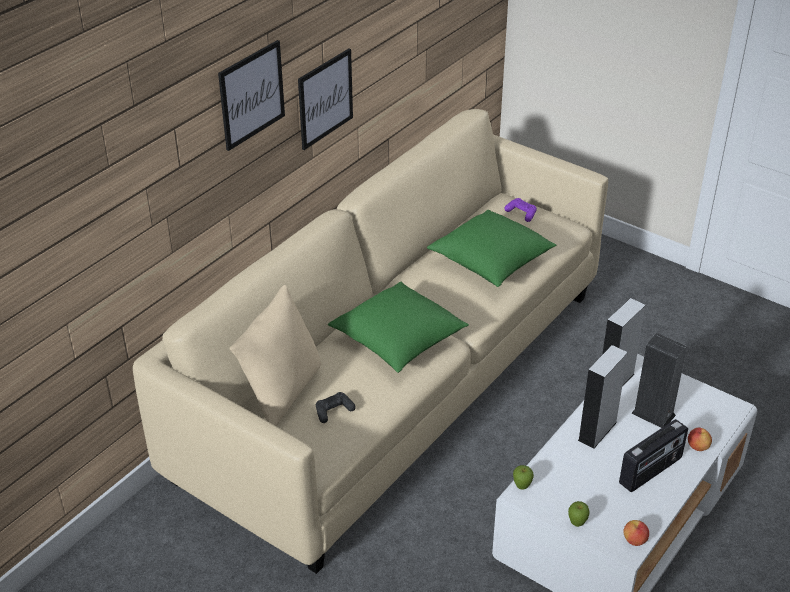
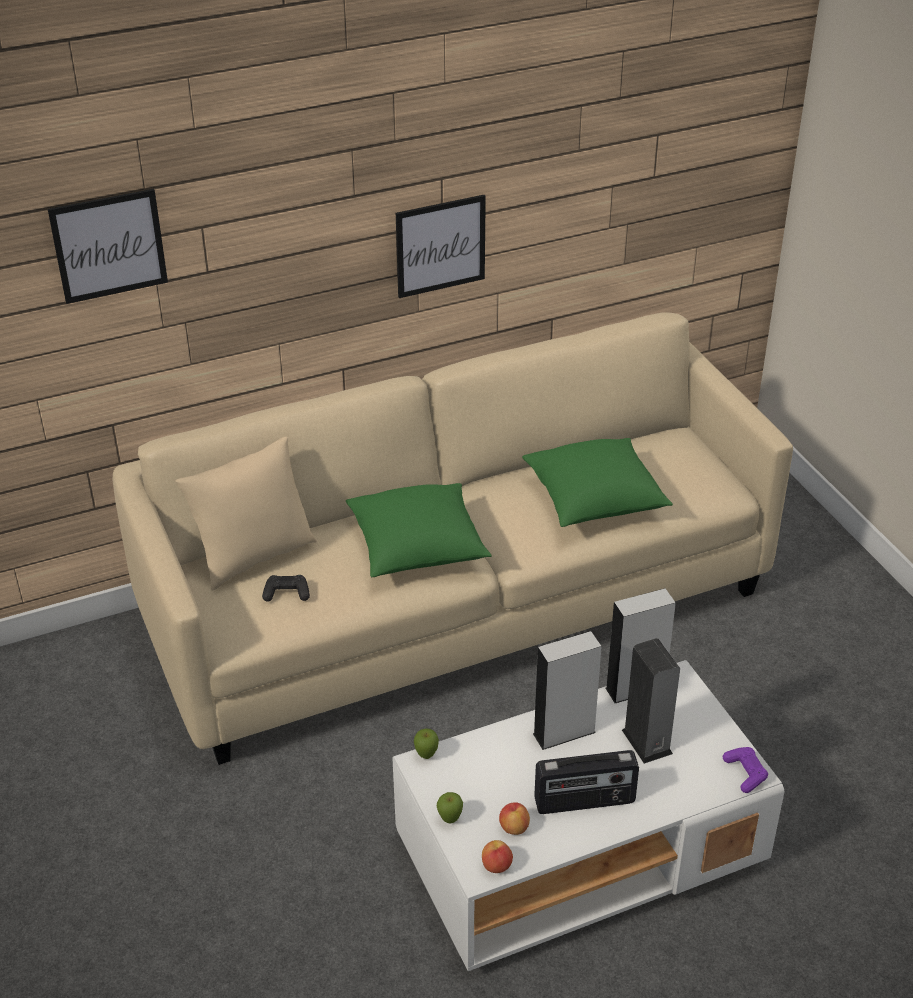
camera: 30 degrees right, 0 degrees up
picture [218,40,285,151] -> picture moved to [48,189,168,304]
purple game controller [504,198,537,222] -> purple game controller moved to [723,747,768,793]
apple [688,427,712,451] -> apple moved to [499,802,530,835]

